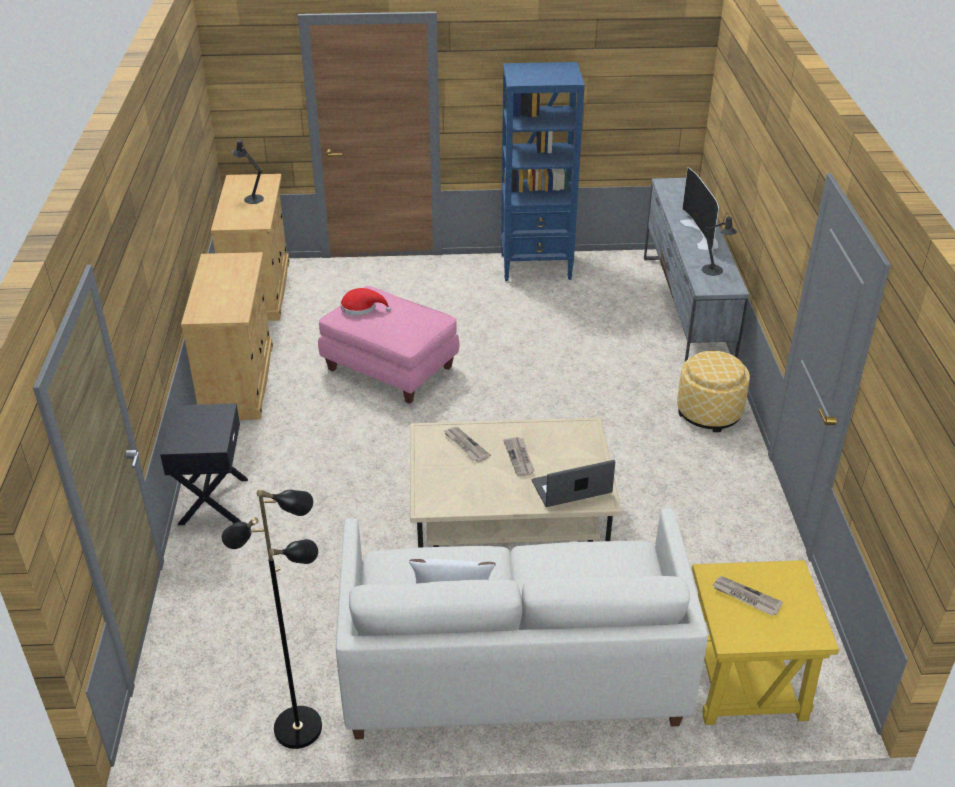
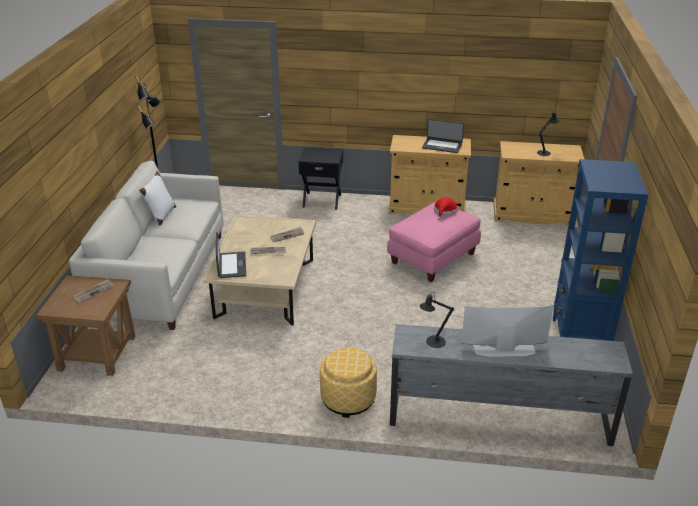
camera: 100 degrees right, 5 degrees down
yellow side table [692,560,839,725] -> brown side table [36,275,135,376]
none -> laptop [422,119,464,153]

